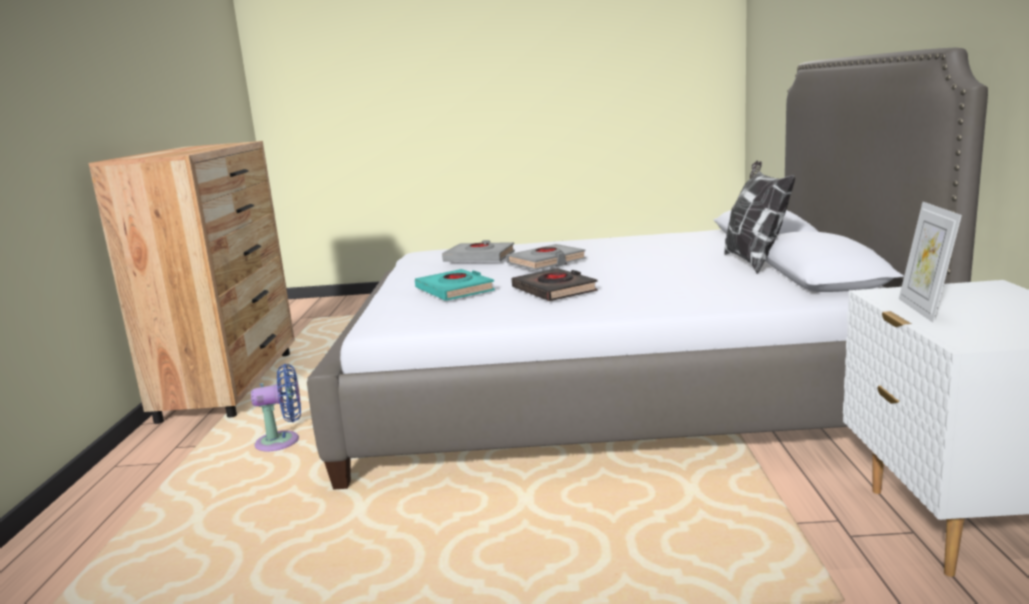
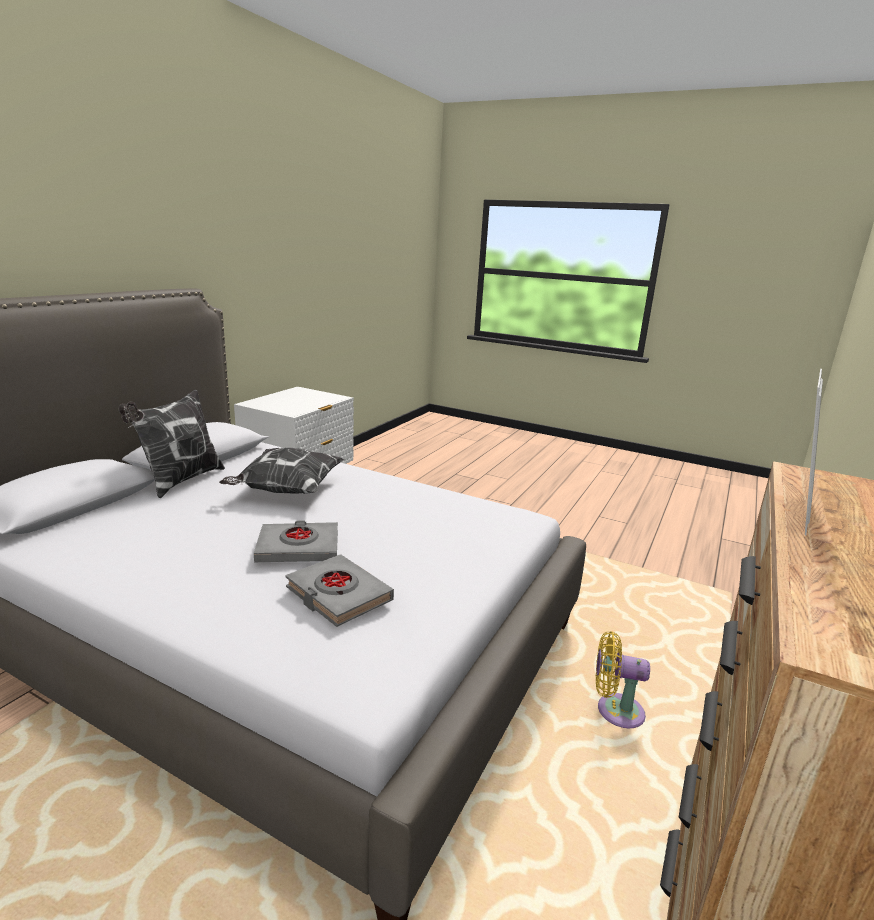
camera: 155 degrees left, 5 degrees up
blue fan [251,364,301,451] -> yellow fan [596,631,650,728]
turquoise book [415,269,495,301] -> none
black book [512,268,598,301] -> none
picture frame [899,202,962,323] -> picture frame moved to [805,369,823,535]
none -> pillow [219,448,344,494]

